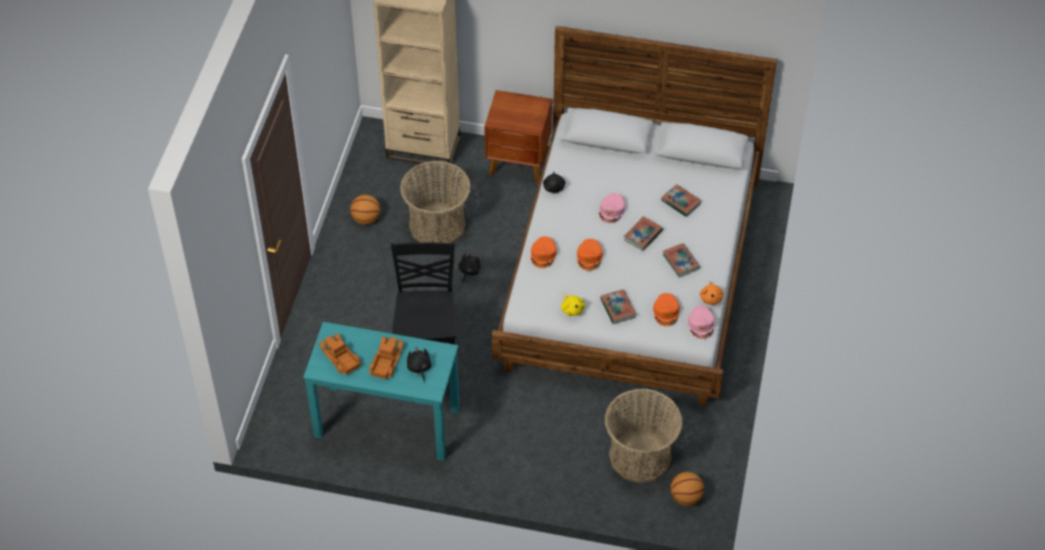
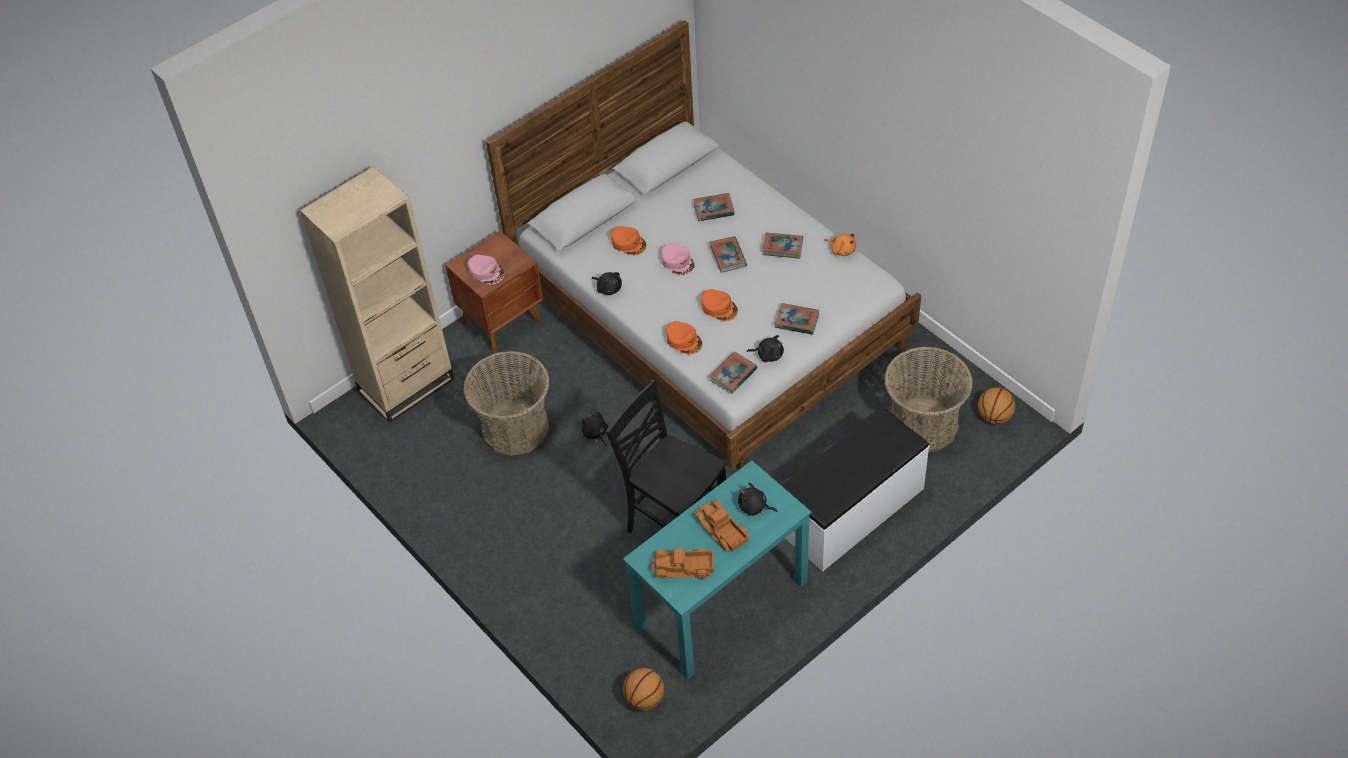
camera: 50 degrees left, 0 degrees up
basketball [350,195,380,225] -> basketball moved to [623,668,664,710]
yellow plush toy [561,294,585,316] -> black plush toy [747,335,784,362]
orange cap [653,293,680,326] -> orange cap moved to [610,226,647,256]
pink cap [688,306,715,339] -> pink cap moved to [467,255,504,284]
none -> book [709,351,757,394]
none -> white bench [781,406,929,572]

